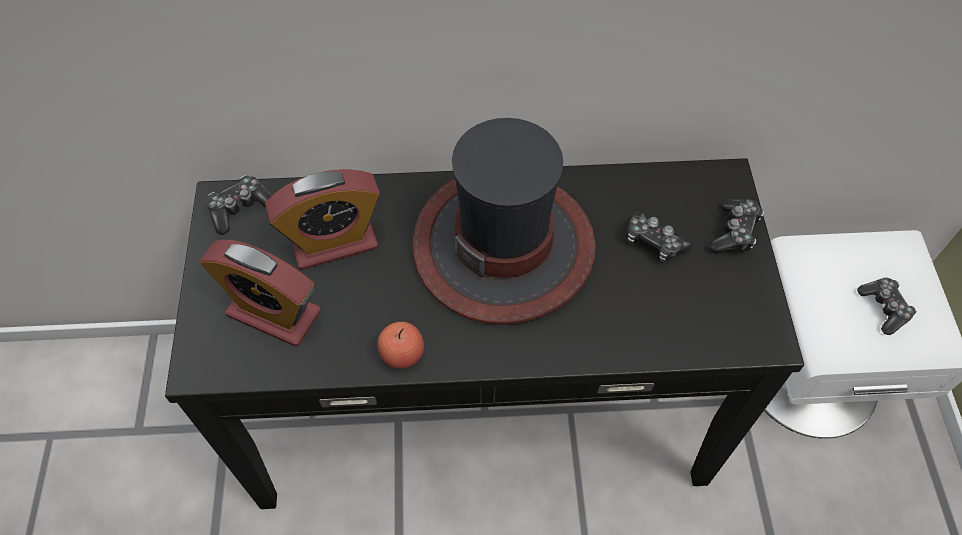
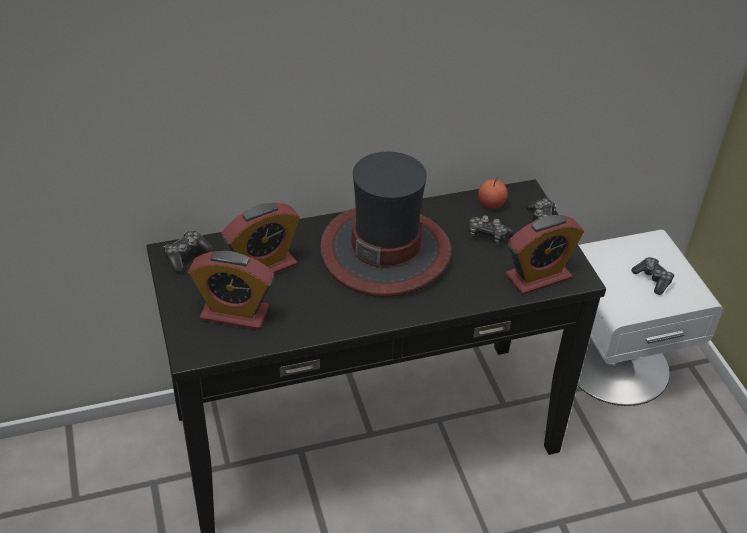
camera: 15 degrees left, 15 degrees down
apple [377,322,424,369] -> apple moved to [478,177,508,209]
none -> alarm clock [506,215,584,295]

